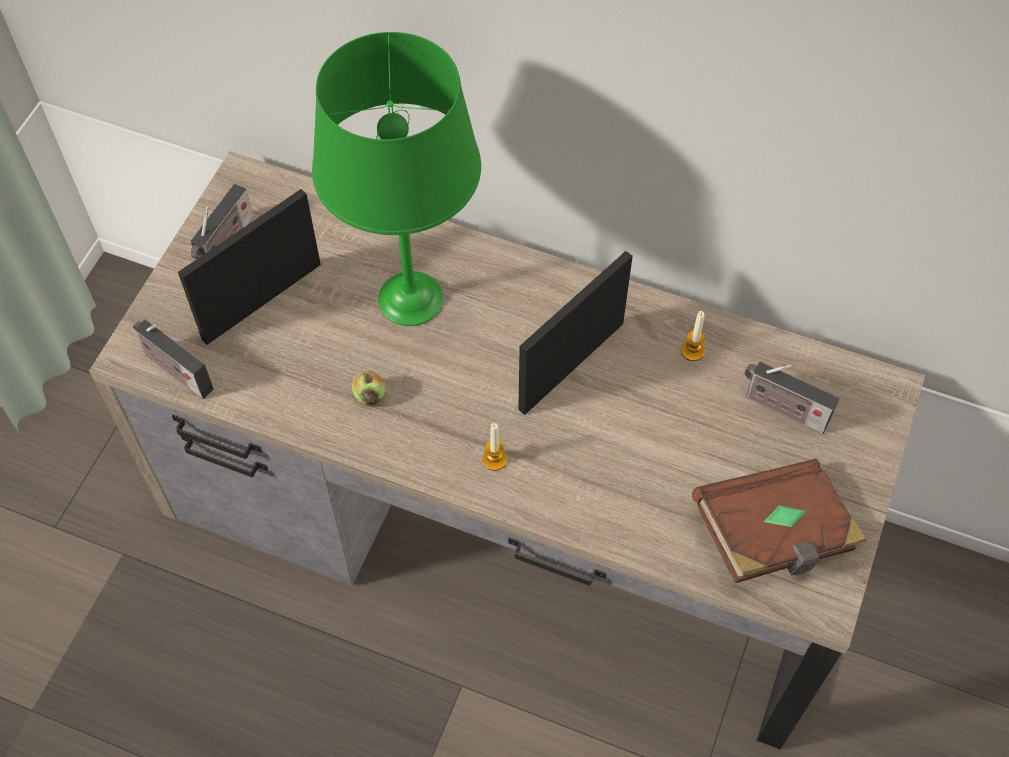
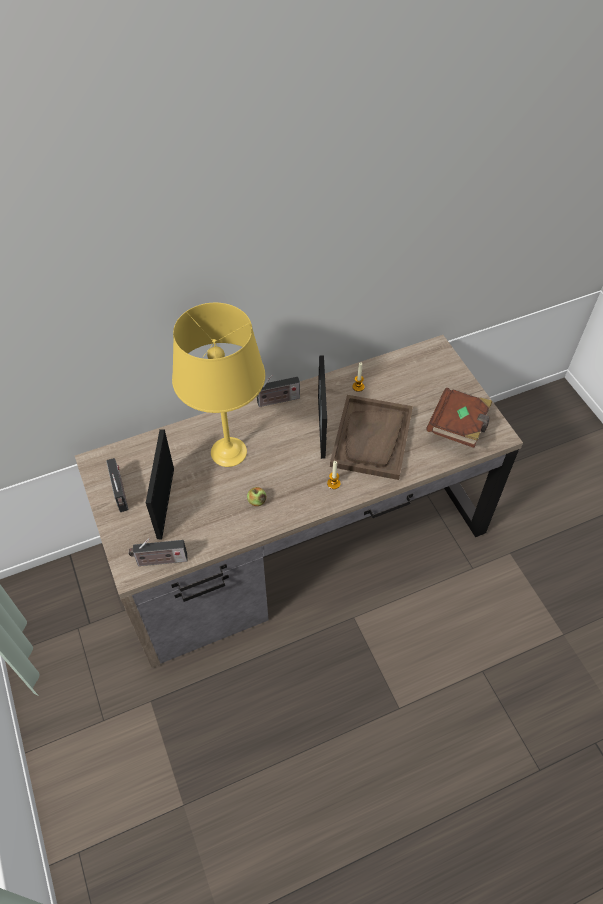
camera: 45 degrees left, 5 degrees down
green table lamp [312,32,481,326] -> yellow table lamp [172,303,265,467]
radio [745,361,839,434] -> radio moved to [257,375,300,407]
none -> brown tray [330,395,413,480]

